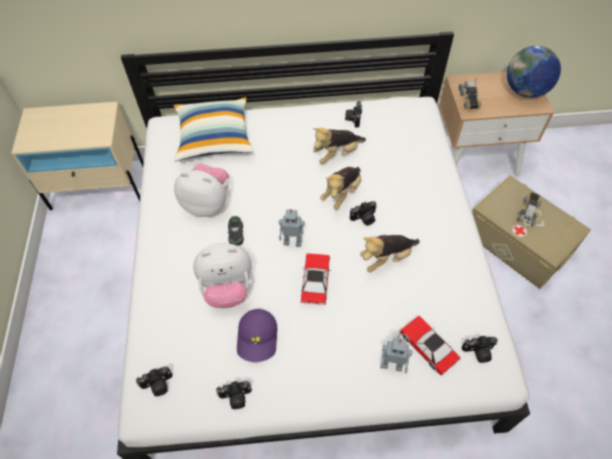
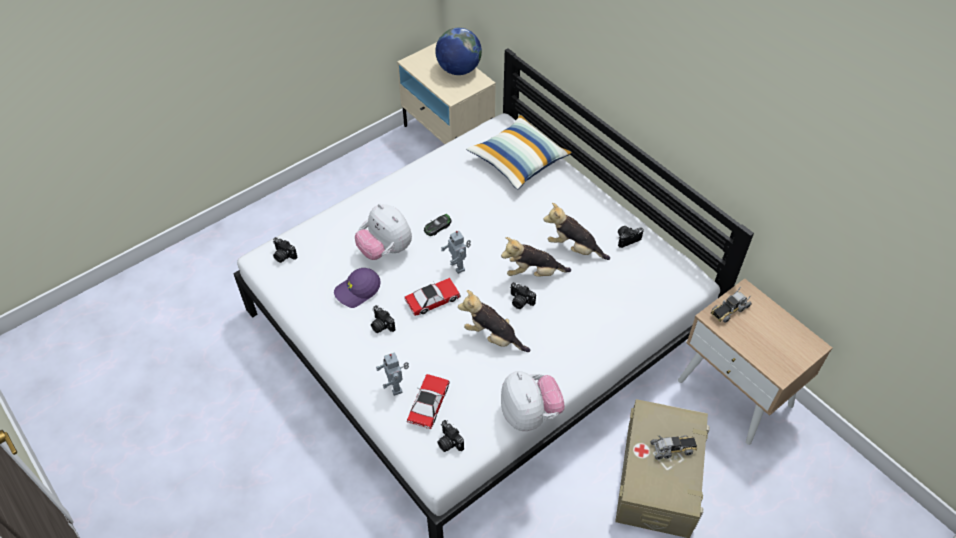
camera: 55 degrees right, 5 degrees down
plush toy [174,164,229,217] -> plush toy moved to [501,371,565,431]
camera [216,381,252,409] -> camera moved to [371,305,395,333]
globe [507,46,561,98] -> globe moved to [435,28,482,75]

